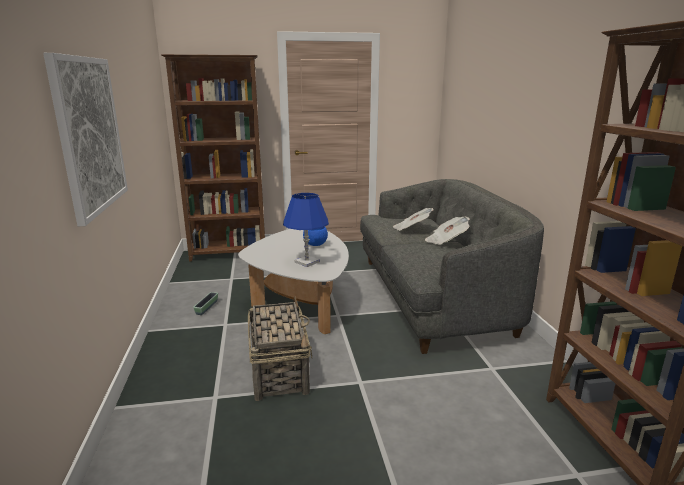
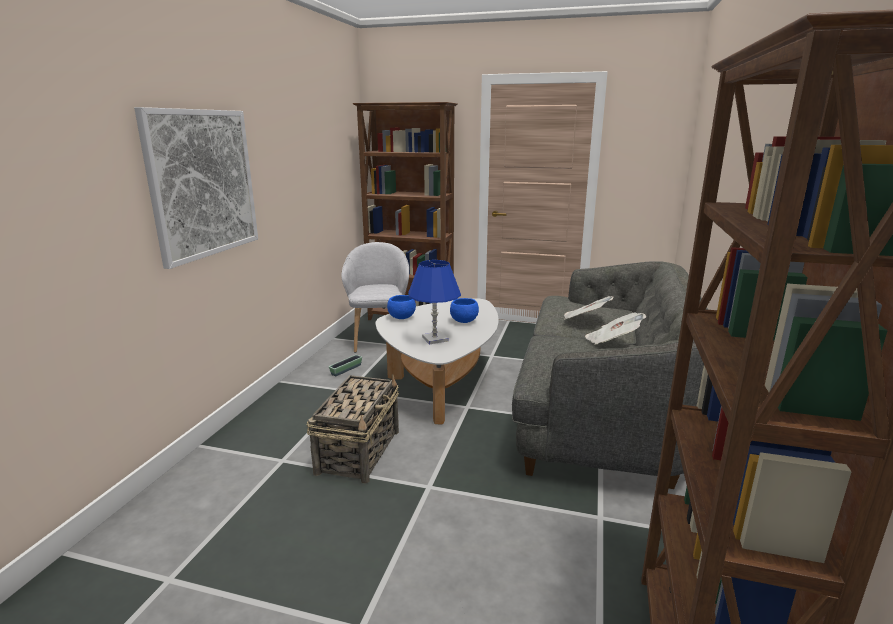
camera: 25 degrees right, 0 degrees up
none -> grey armchair [342,242,409,353]
none -> blue bowl [387,295,416,319]

